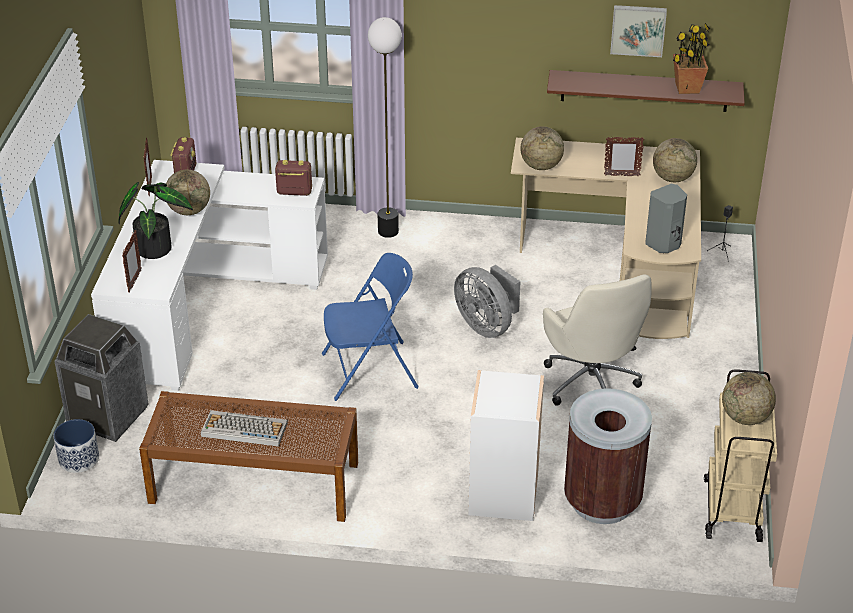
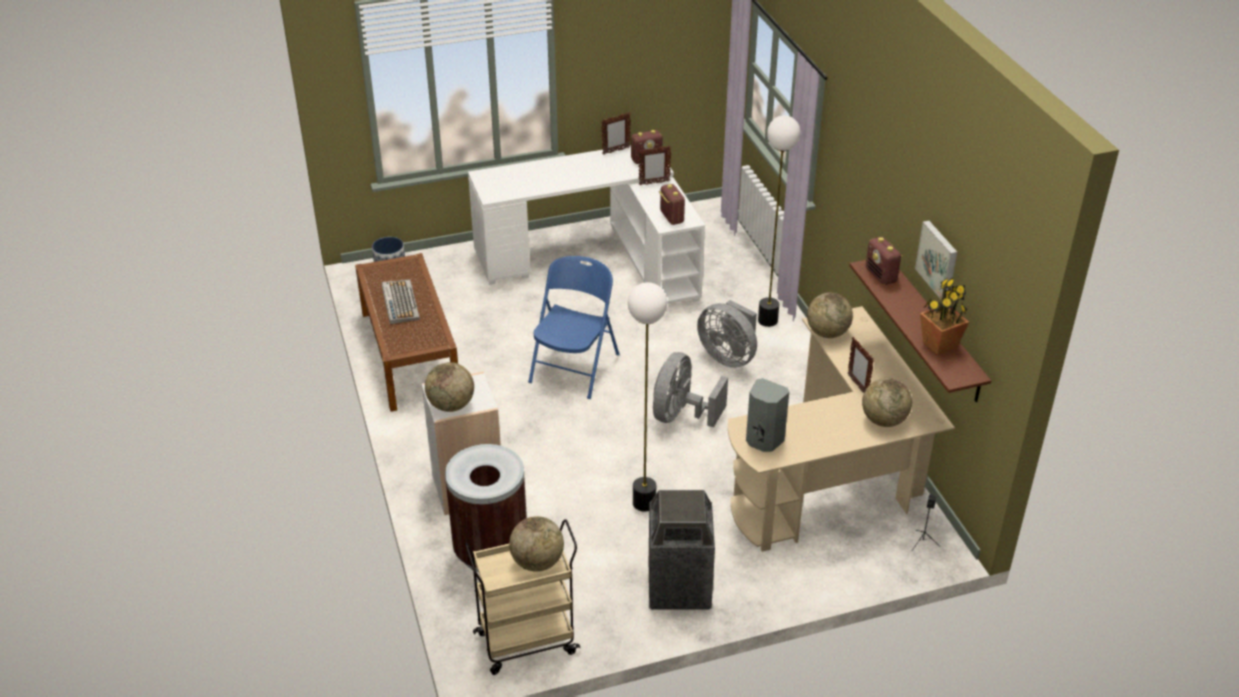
camera: 65 degrees right, 0 degrees up
trash can [55,314,149,442] -> trash can moved to [649,490,715,610]
potted plant [119,182,193,259] -> none
picture frame [122,230,142,293] -> picture frame moved to [638,146,671,186]
globe [166,170,210,215] -> globe moved to [425,362,474,412]
blue chair [322,253,418,401] -> blue chair turned 120 degrees counterclockwise [528,256,620,399]
beige office chair [543,274,652,406] -> floor lamp [628,282,667,511]
none -> grey fan [697,300,757,368]
none -> radio [866,237,903,285]

